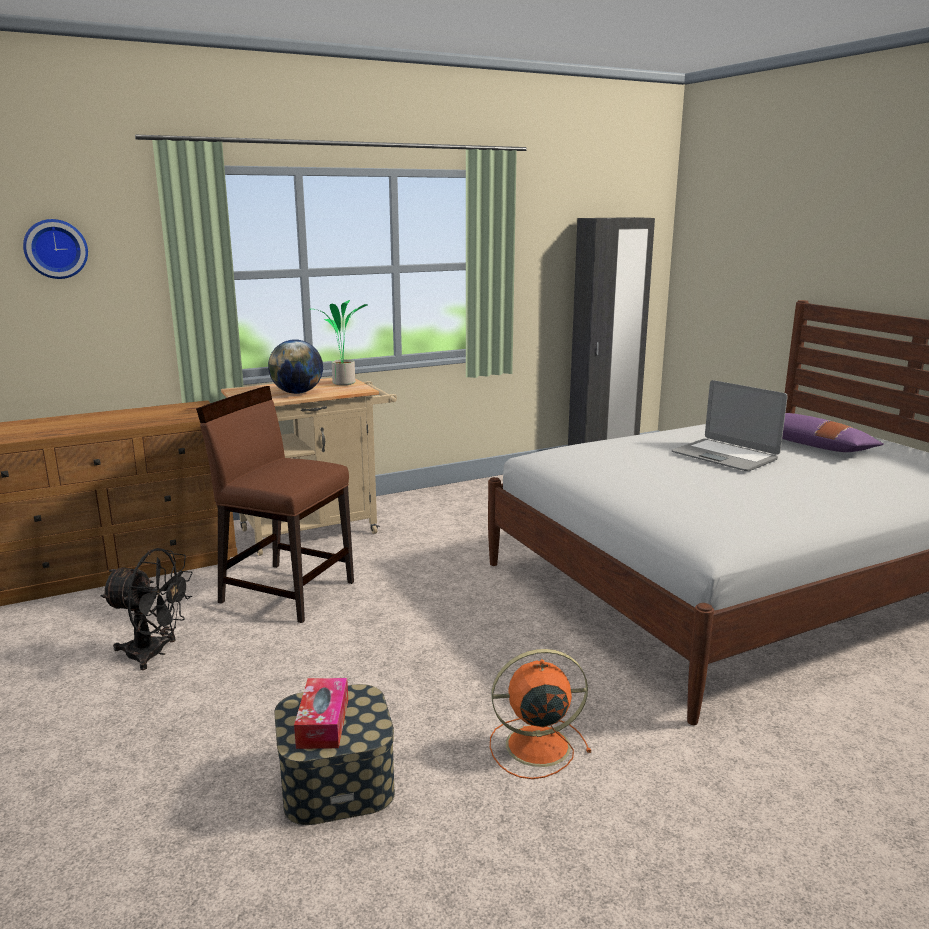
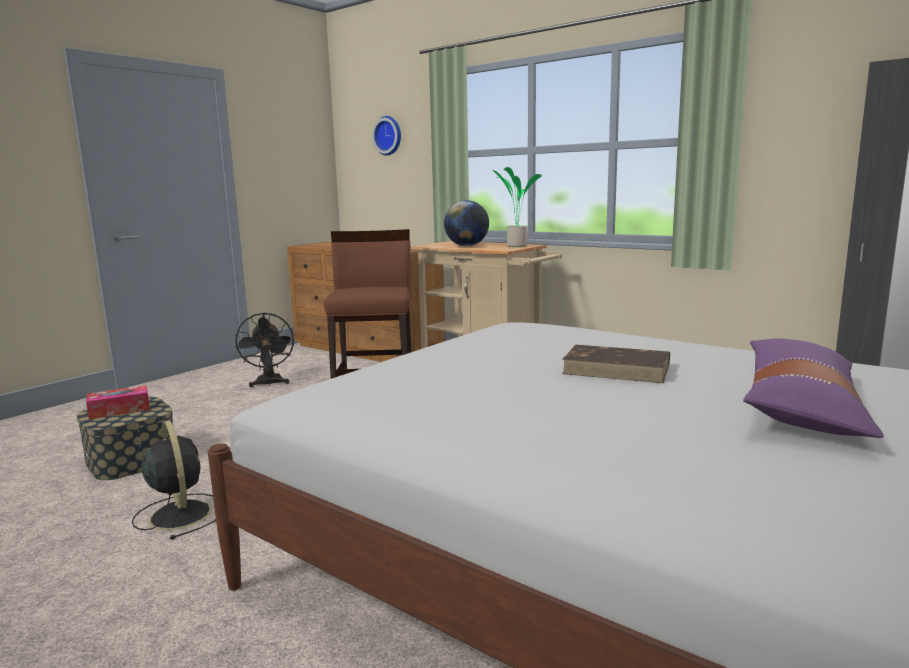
camera: 65 degrees right, 5 degrees down
orange fan [490,649,591,779] -> black fan [132,421,216,540]
laptop [672,380,788,471] -> brown book [562,345,670,383]

